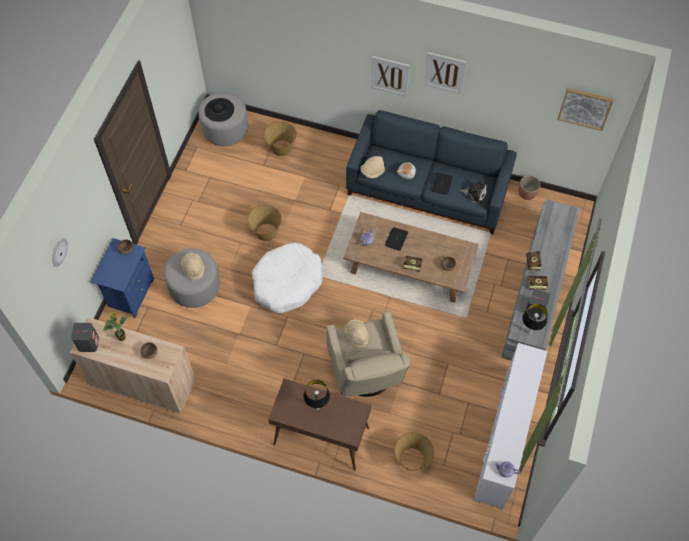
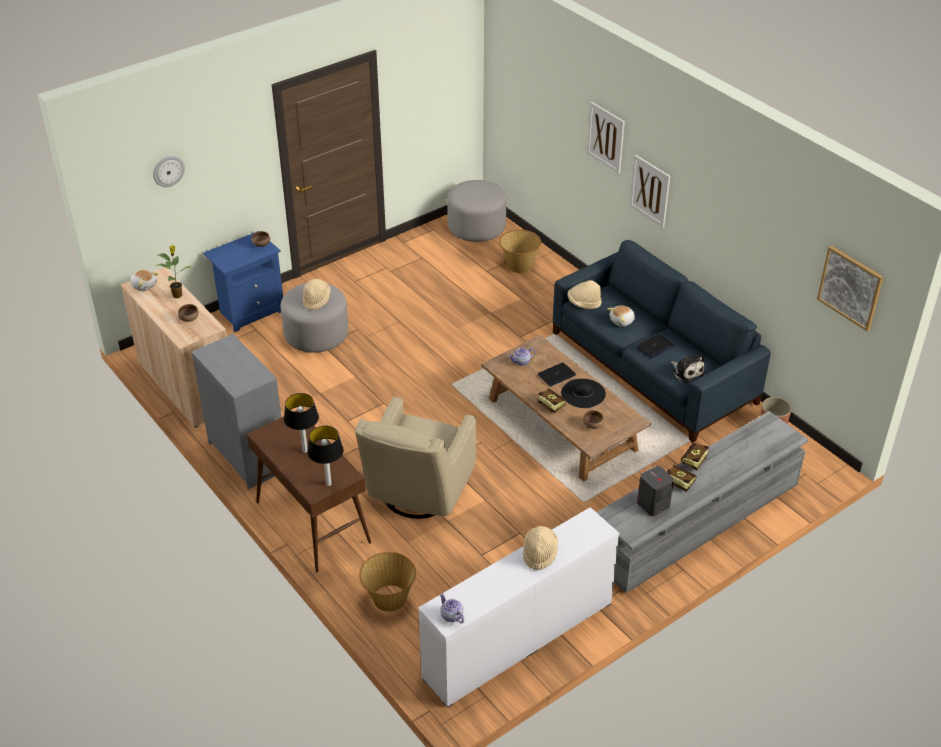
camera: 35 degrees right, 20 degrees down
grey speaker [71,323,99,352] -> plush toy [130,270,159,291]
black hat [205,98,234,122] -> black hat moved to [561,379,606,408]
basket [247,205,282,241] -> none
white dog bed [252,243,323,313] -> none
beige hat [344,319,369,349] -> beige hat moved to [523,526,558,570]
picture [424,52,467,94] -> picture moved to [587,102,625,174]
table lamp [522,304,548,335] -> table lamp moved to [307,426,344,486]
none -> grey dresser [191,334,281,490]

